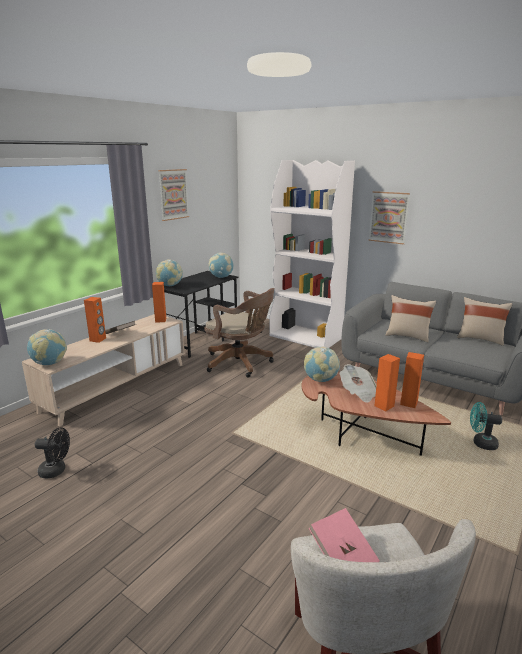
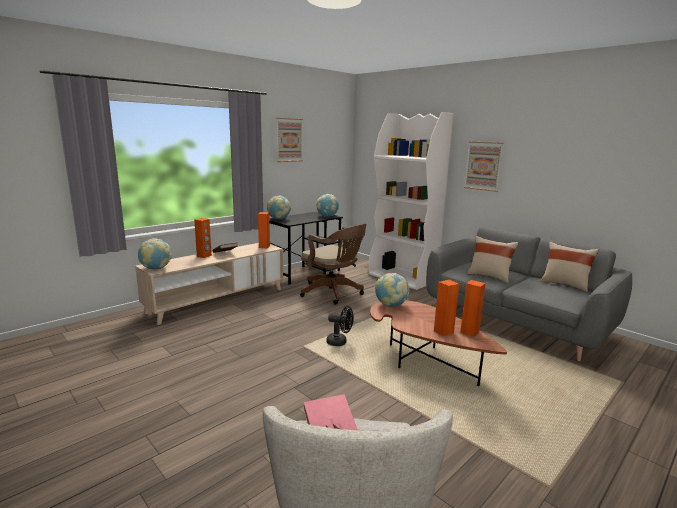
camera: 10 degrees right, 5 degrees down
black fan [35,427,70,478] -> black fan moved to [326,306,354,346]
newspaper [340,364,377,403] -> none
turquoise fan [470,402,502,450] -> none

